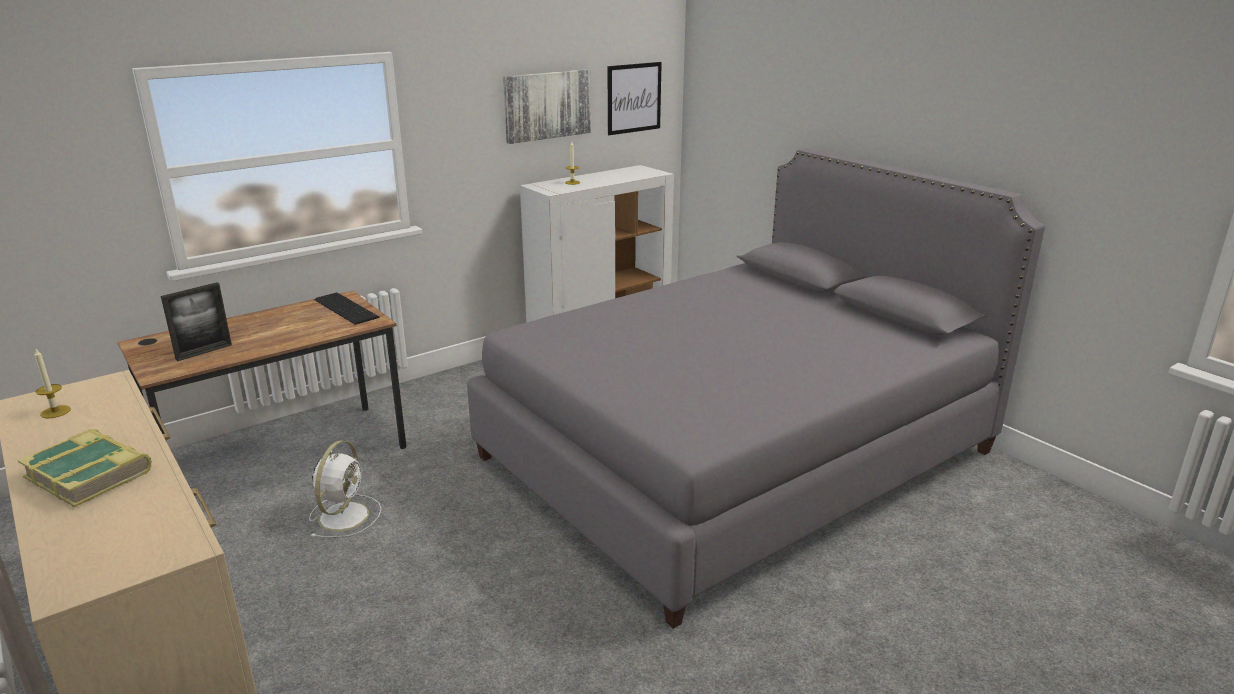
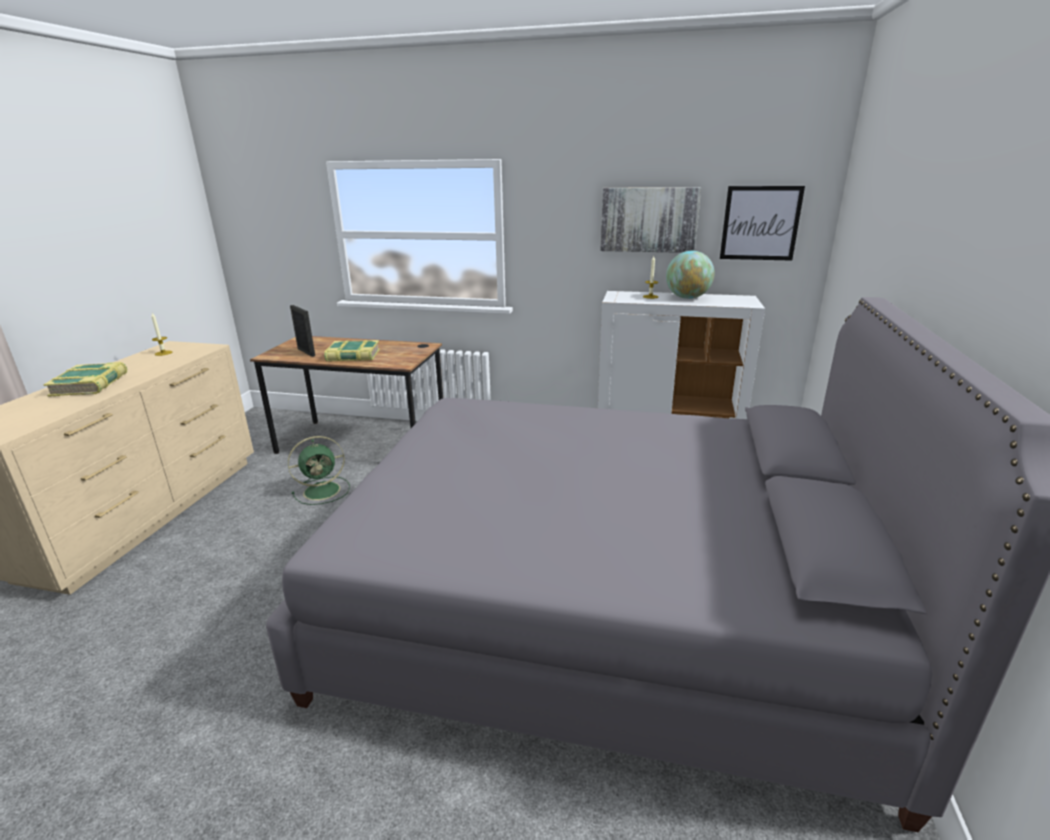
camera: 50 degrees right, 0 degrees up
picture frame [161,282,232,361] -> picture frame turned 135 degrees counterclockwise [290,305,315,357]
white fan [309,440,382,538] -> green fan [288,436,350,505]
keyboard [315,293,380,325] -> none
none -> book [324,340,380,361]
none -> globe [666,251,715,299]

